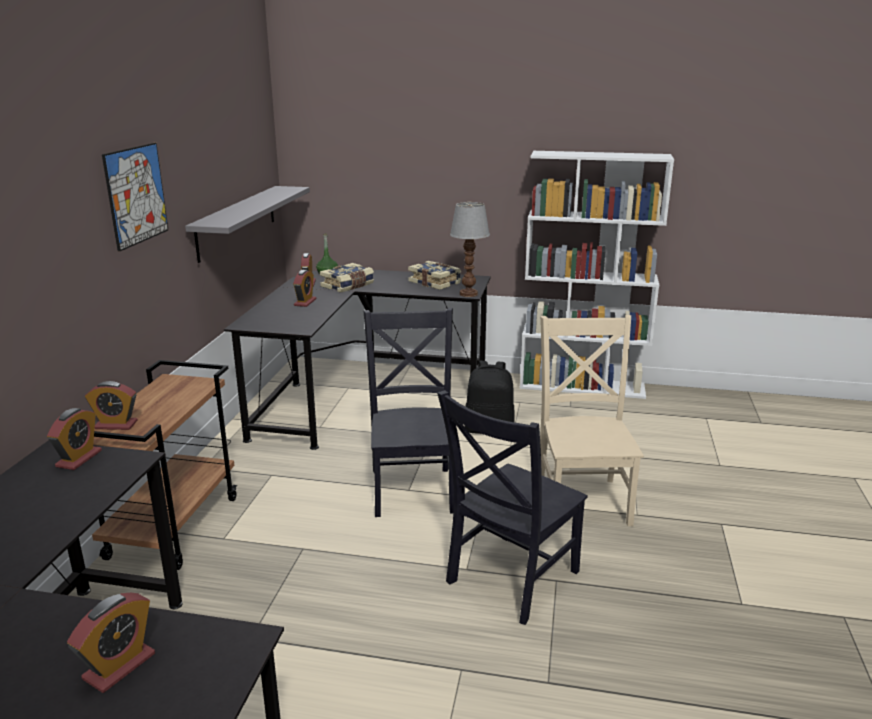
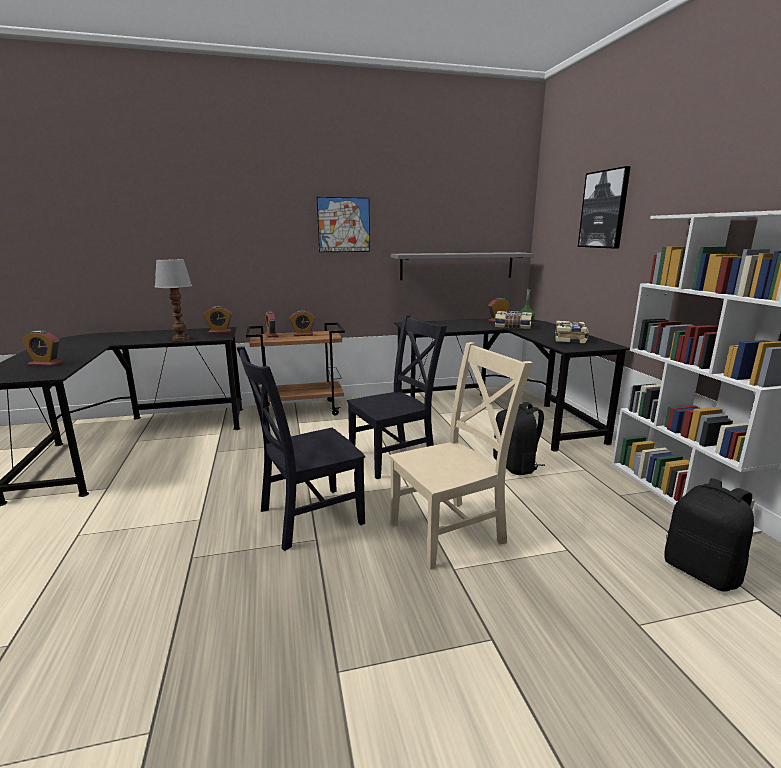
camera: 65 degrees right, 5 degrees down
alarm clock [293,270,317,307] -> alarm clock moved to [289,310,315,336]
black chair [437,390,588,625] -> black chair turned 45 degrees counterclockwise [236,346,365,551]
table lamp [450,202,490,297] -> table lamp moved to [155,259,192,341]
none -> picture [578,166,631,249]
none -> black backpack [664,478,754,592]

